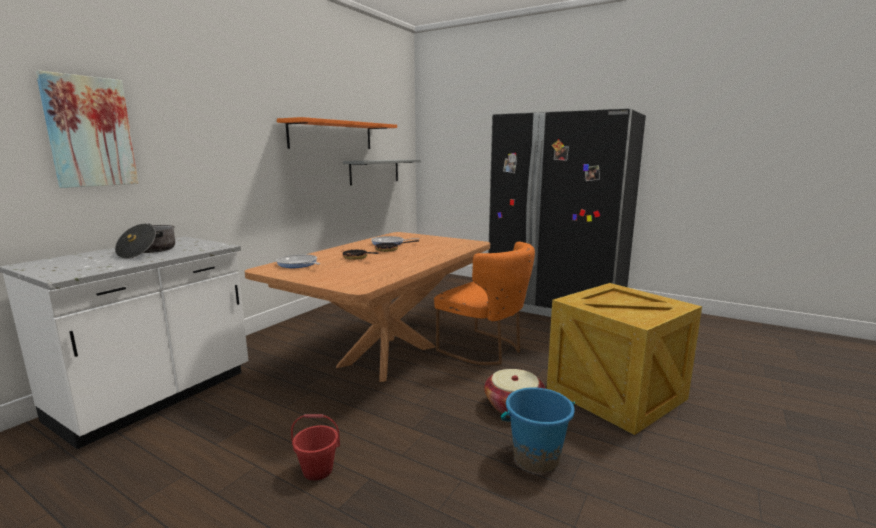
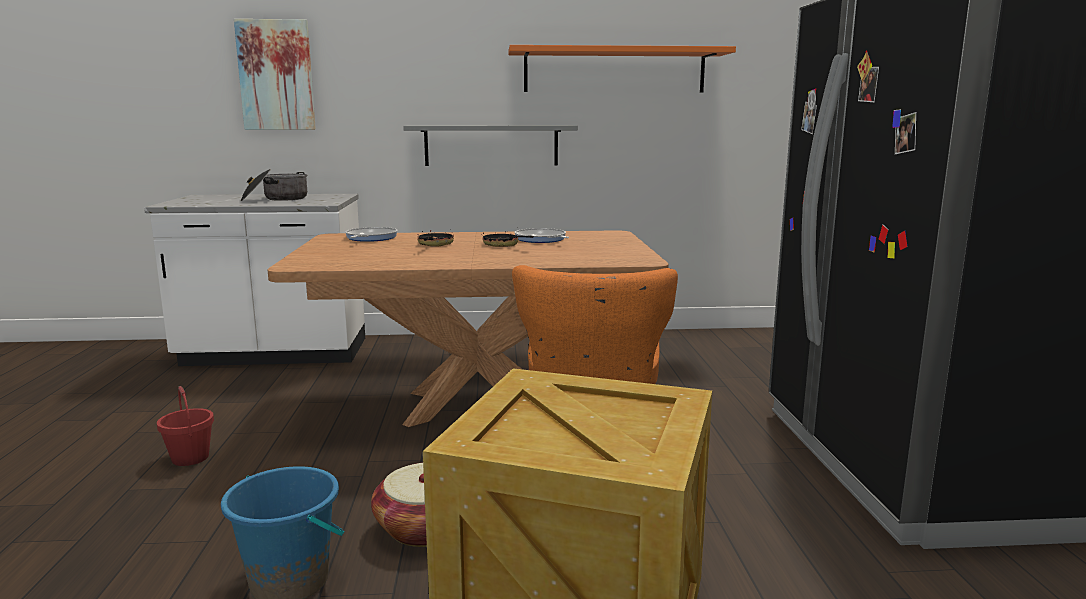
camera: 55 degrees right, 0 degrees up
grey shelf [343,159,421,185] -> grey shelf moved to [403,125,578,166]

